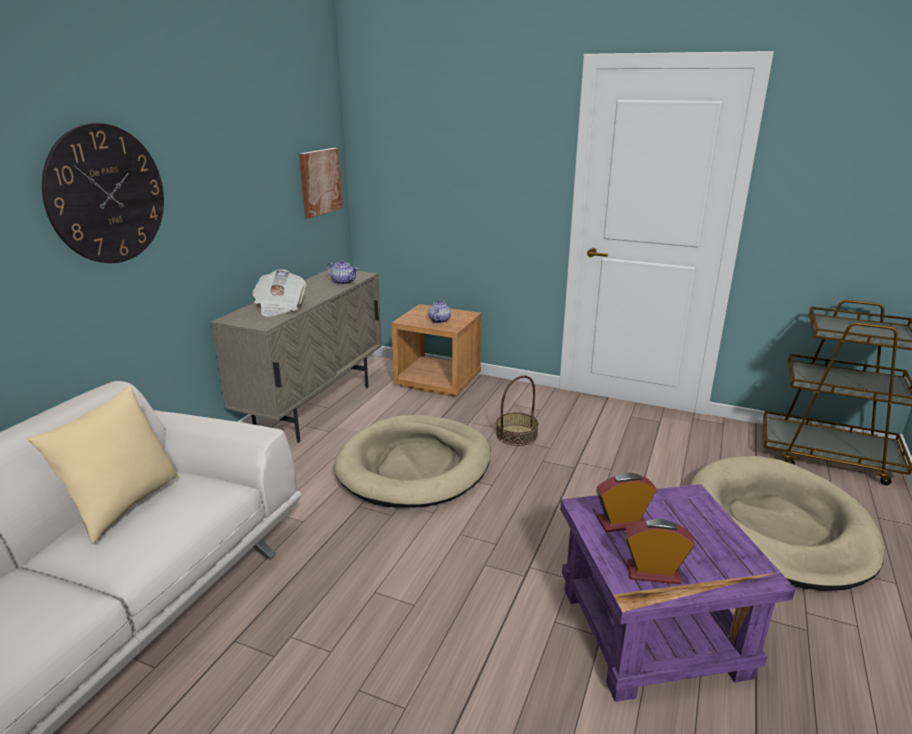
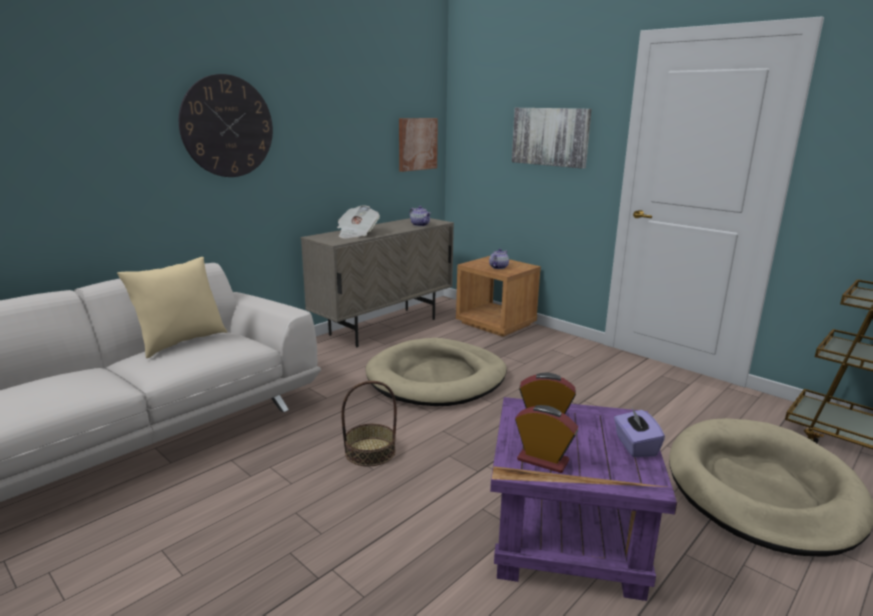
camera: 20 degrees right, 5 degrees down
basket [496,375,539,446] -> basket moved to [341,381,397,467]
none -> picture [512,108,591,169]
none -> purple tissue box [614,408,665,457]

